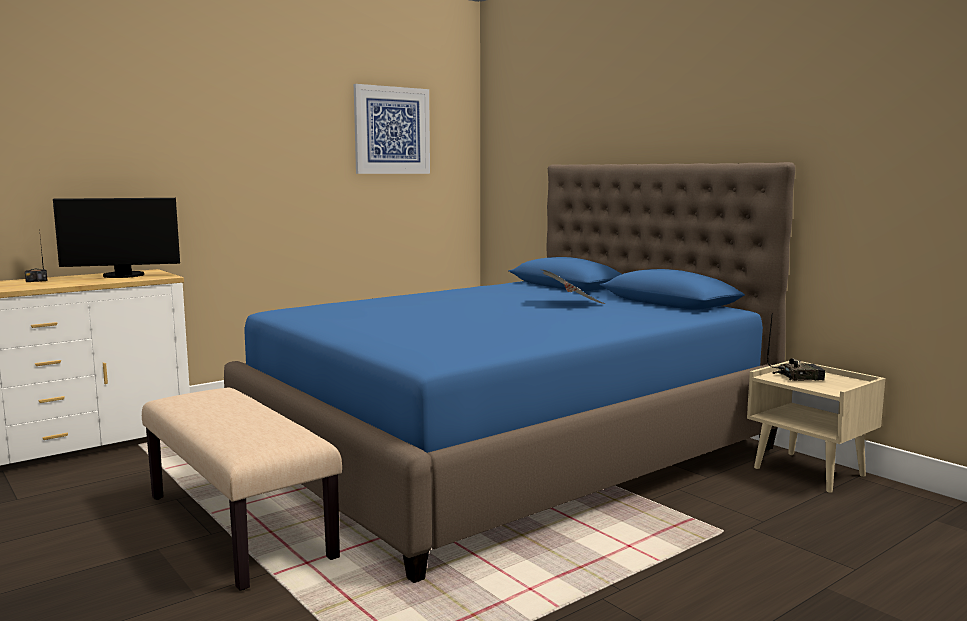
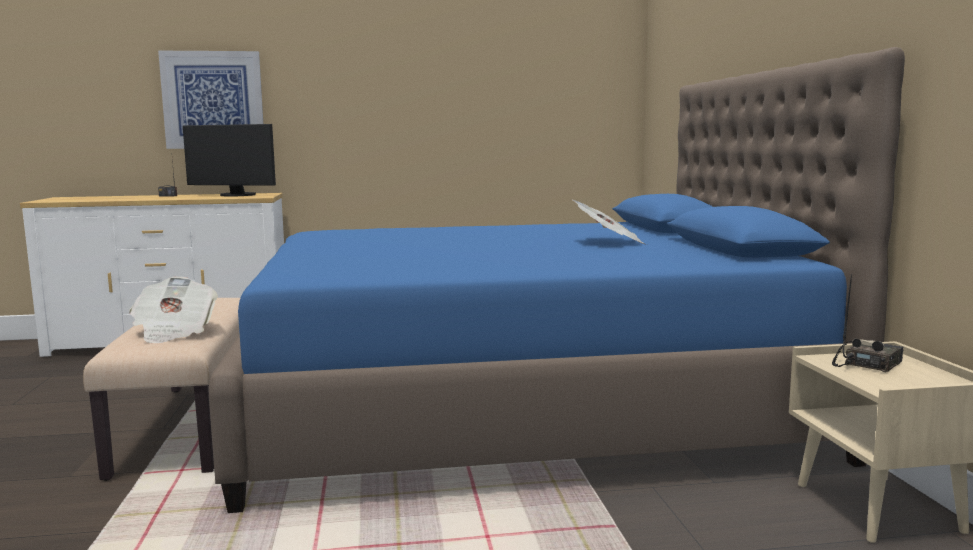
camera: 30 degrees right, 0 degrees up
picture [354,84,430,174] -> picture moved to [158,51,263,149]
radio [767,313,825,381] -> radio turned 75 degrees counterclockwise [832,275,904,372]
none -> newspaper [129,277,218,343]

